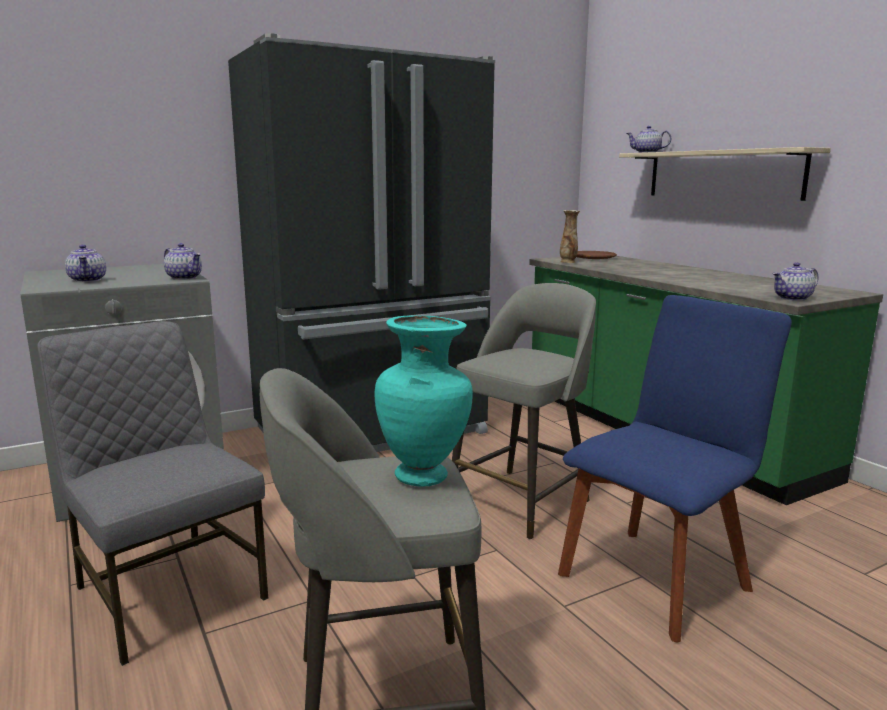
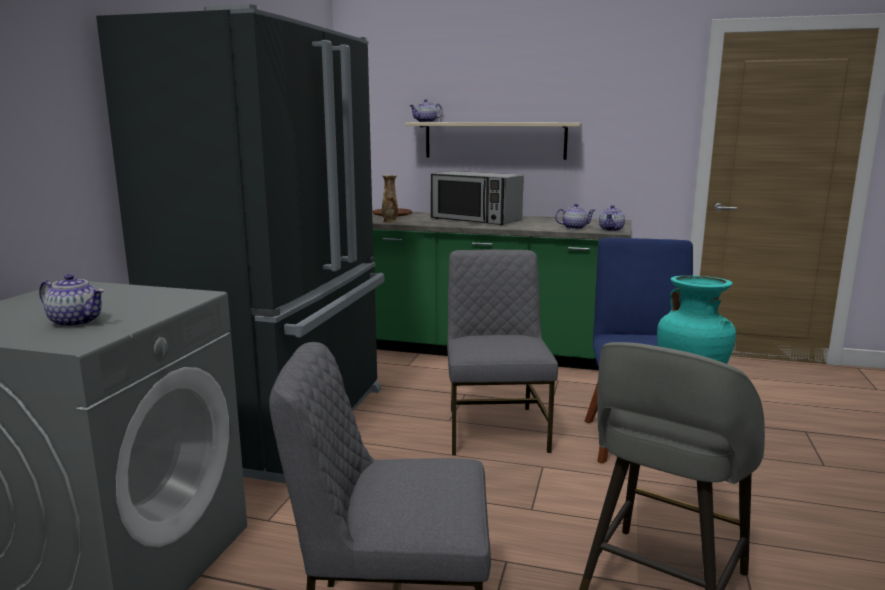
camera: 45 degrees left, 0 degrees up
teapot [164,243,202,280] -> teapot moved to [555,204,595,229]
grey stool [452,283,596,539] -> grey chair [447,249,558,455]
none -> microwave [431,171,524,225]

